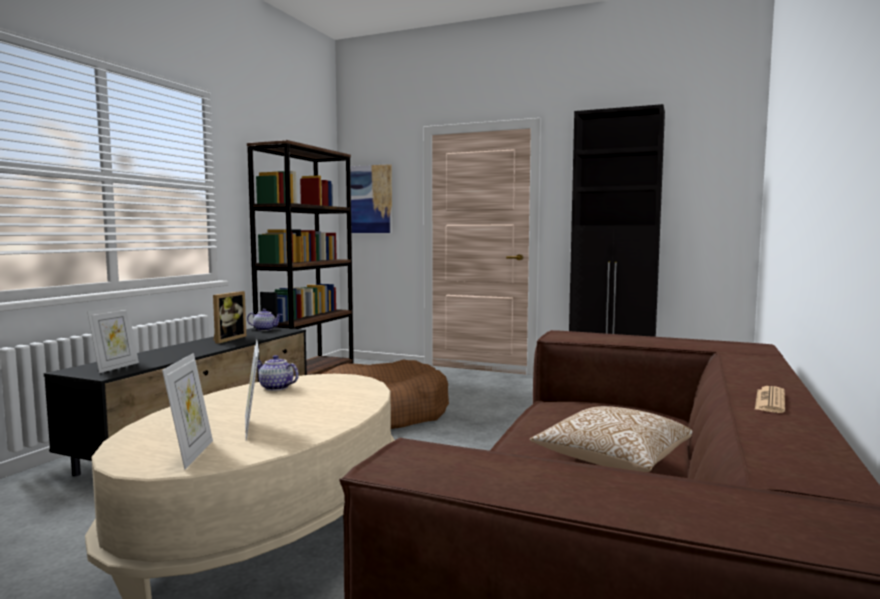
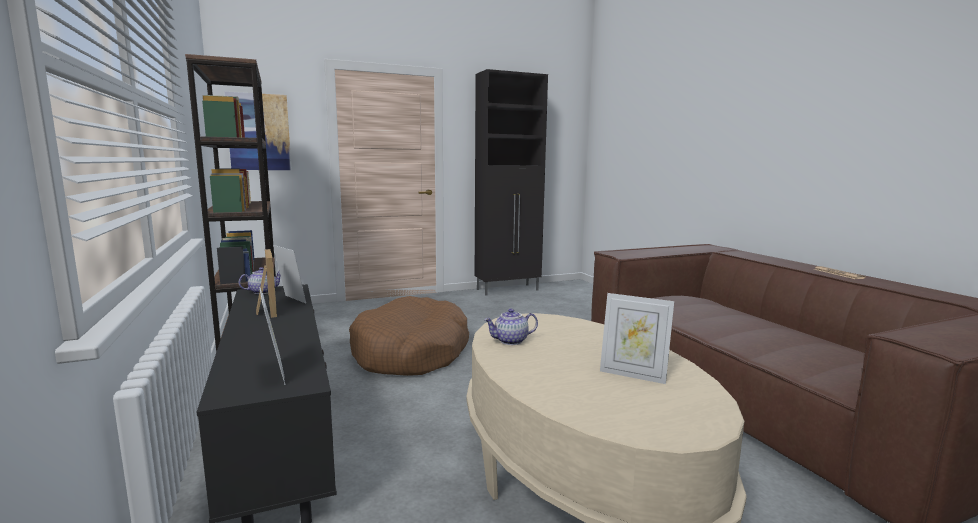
camera: 45 degrees left, 5 degrees up
picture frame [162,353,213,469] -> picture frame moved to [273,245,306,304]
pillow [530,406,693,472] -> none

